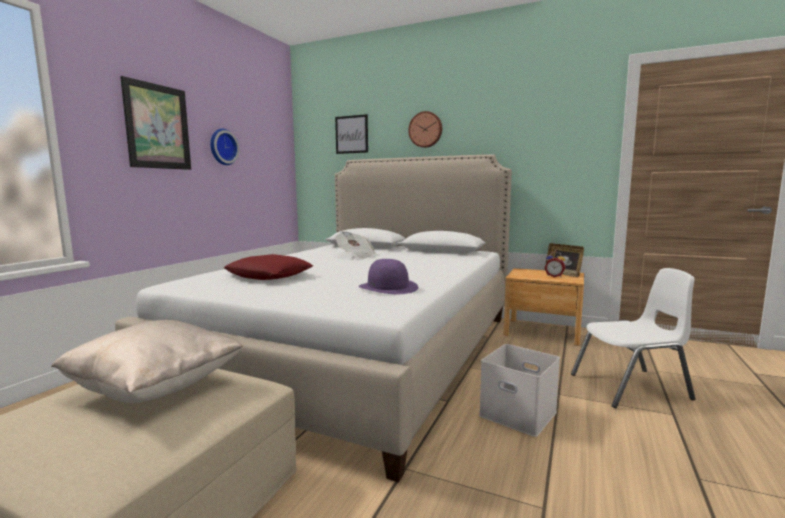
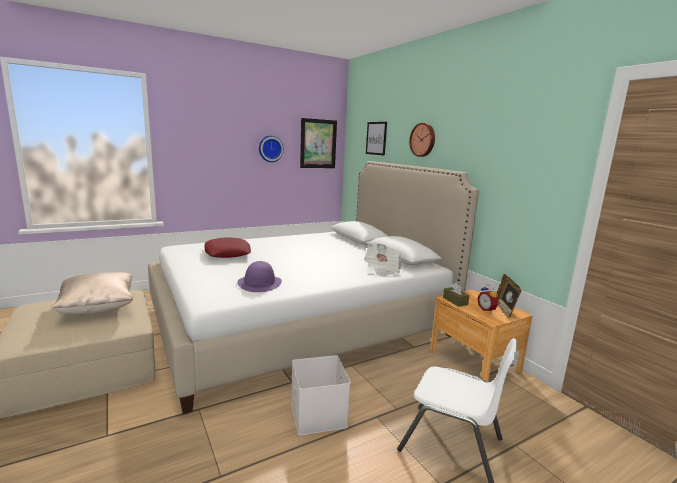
camera: 35 degrees right, 5 degrees up
picture [120,76,191,170] -> picture moved to [300,118,337,168]
newspaper [335,231,376,259] -> newspaper moved to [364,243,401,277]
none -> brown tissue box [443,282,470,307]

